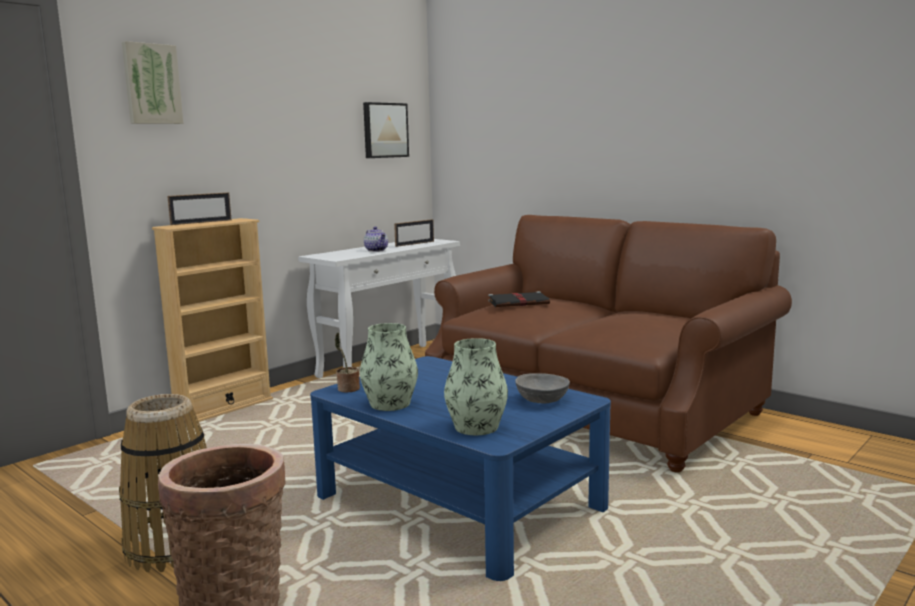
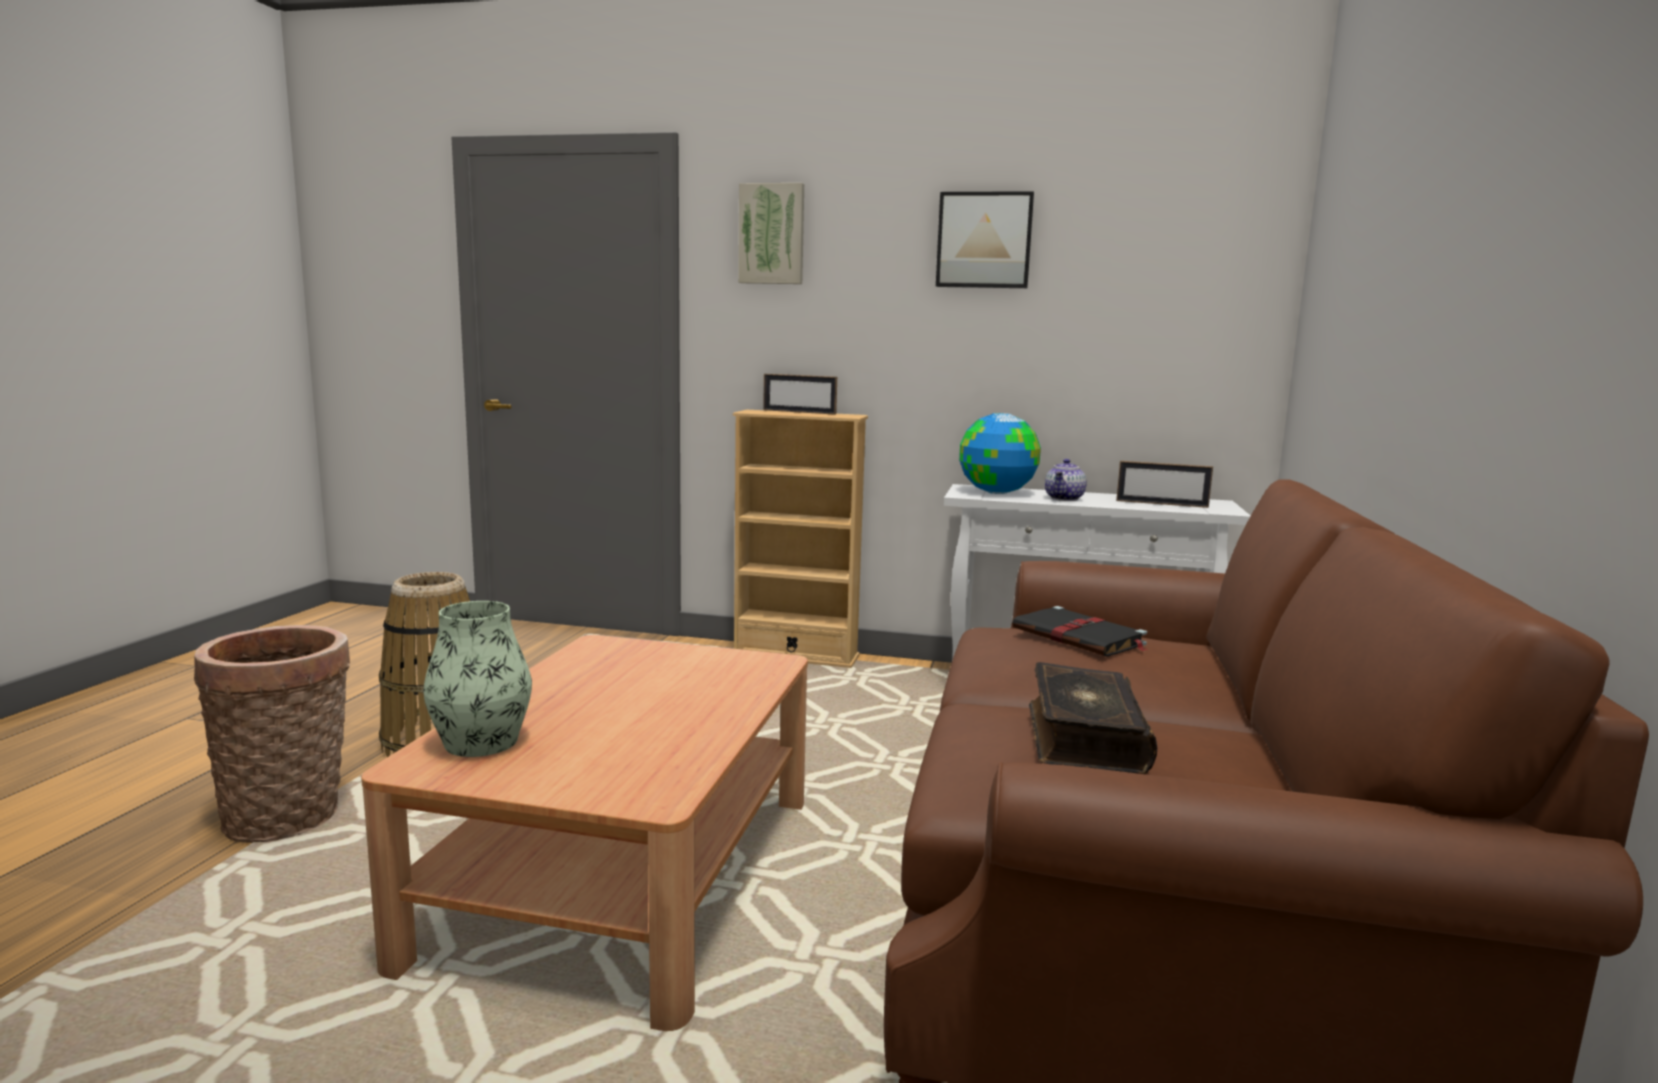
camera: 60 degrees right, 0 degrees up
blue coffee table [310,356,611,581] -> brown coffee table [361,635,808,1031]
potted plant [335,332,360,393] -> none
vase [360,323,418,411] -> none
picture [363,102,409,158] -> picture moved to [936,191,1034,288]
grey bowl [515,373,570,404] -> none
none -> globe [959,413,1041,494]
none -> book [1029,662,1157,774]

